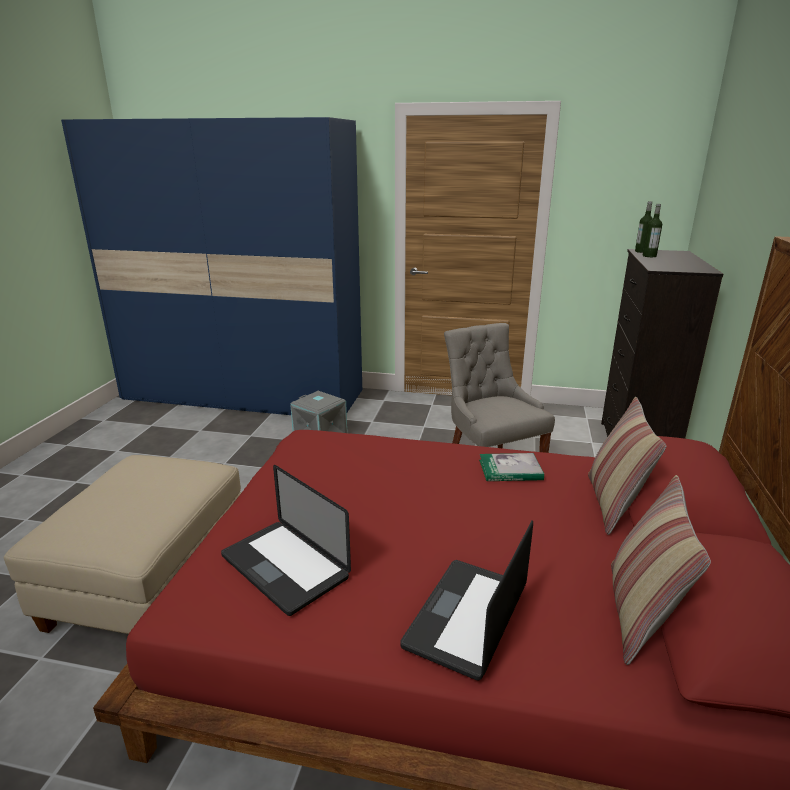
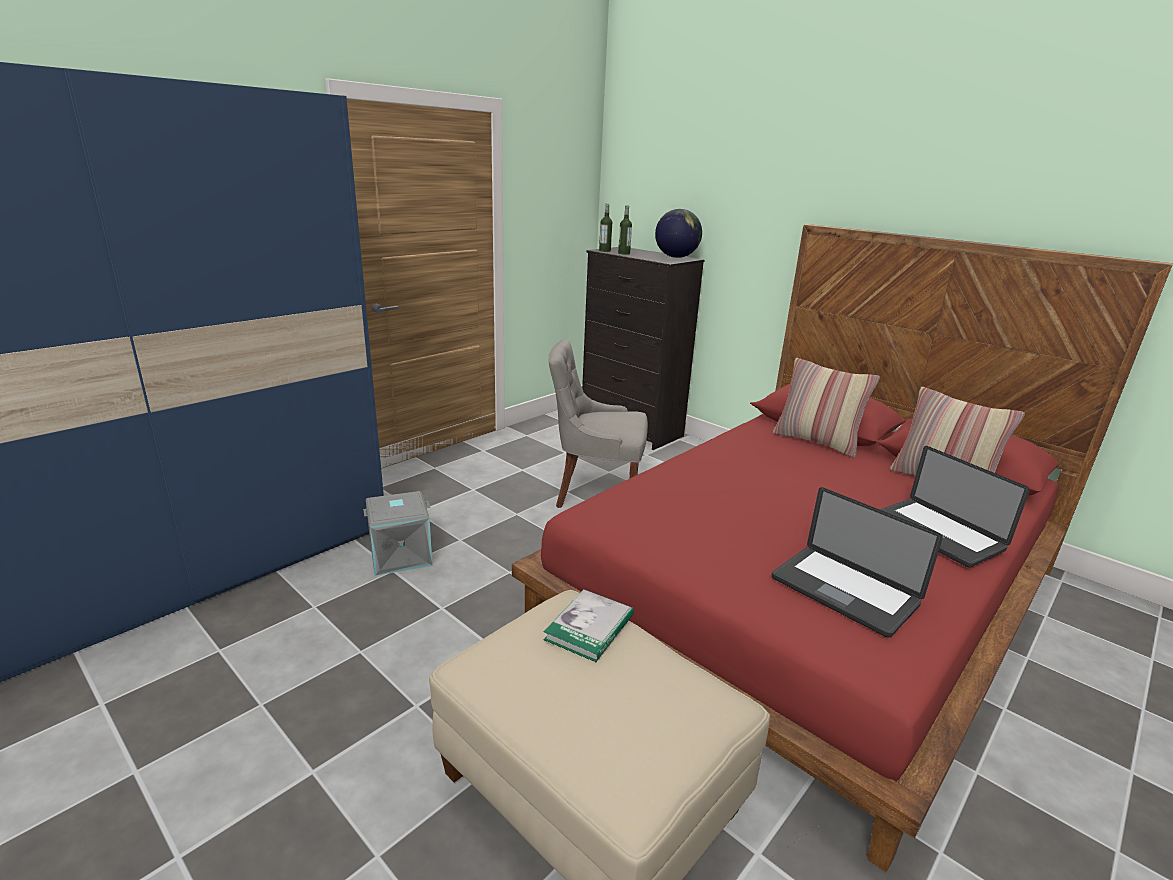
camera: 60 degrees left, 0 degrees up
laptop [221,465,351,616] -> laptop turned 60 degrees clockwise [772,487,943,637]
book [479,453,544,481] -> book moved to [543,589,634,662]
none -> globe [655,209,702,258]

